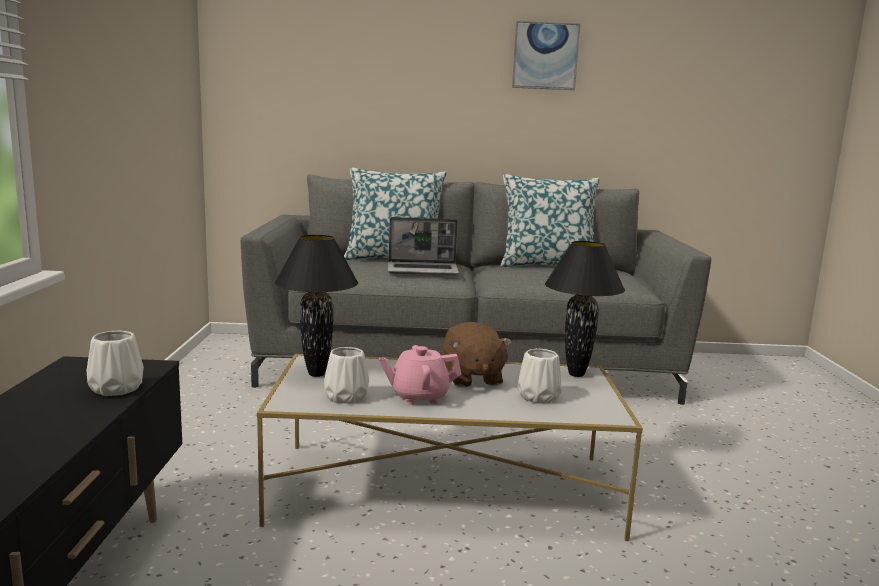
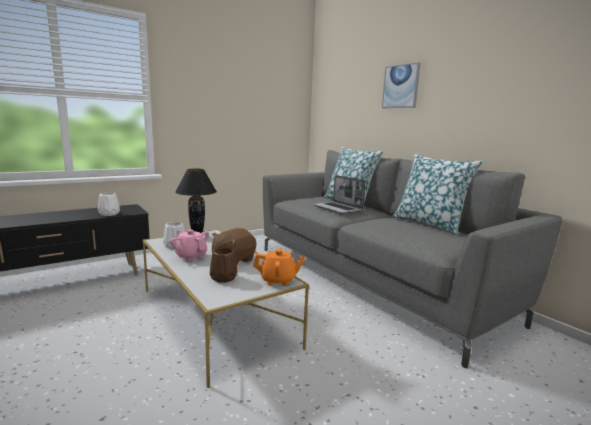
camera: 55 degrees right, 0 degrees up
picture [512,21,580,90] -> picture moved to [382,62,421,108]
white vase [518,349,561,404] -> brown vase [210,248,237,283]
black table lamp [545,241,625,377] -> orange teapot [253,248,305,286]

